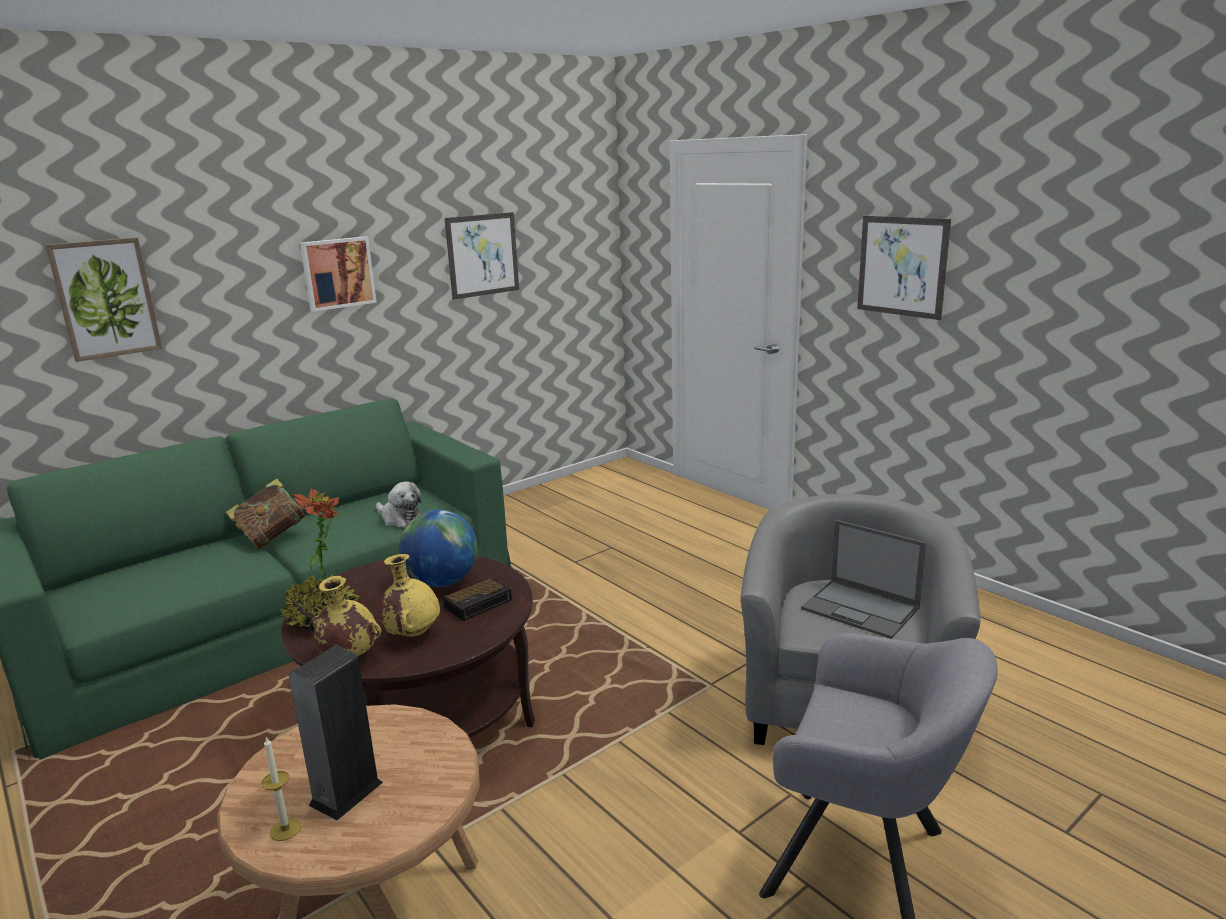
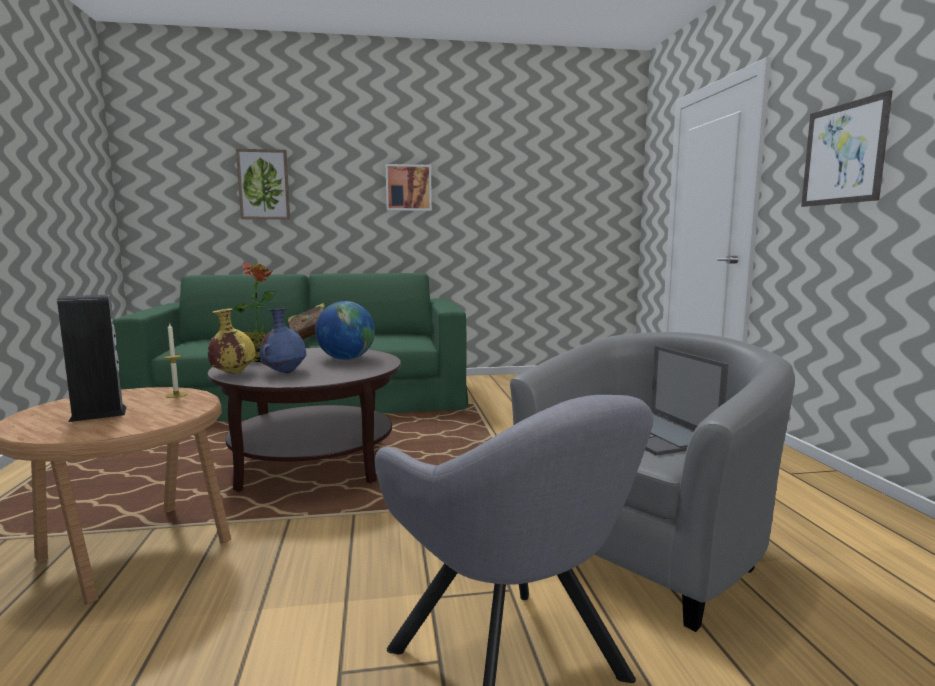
camera: 30 degrees right, 10 degrees down
candle [261,737,302,841] -> candle moved to [163,324,187,398]
plush toy [376,481,421,527] -> none
yellow vase [380,554,440,637] -> blue vase [260,308,307,373]
alarm clock [443,577,512,621] -> none
picture [444,212,519,300] -> none

